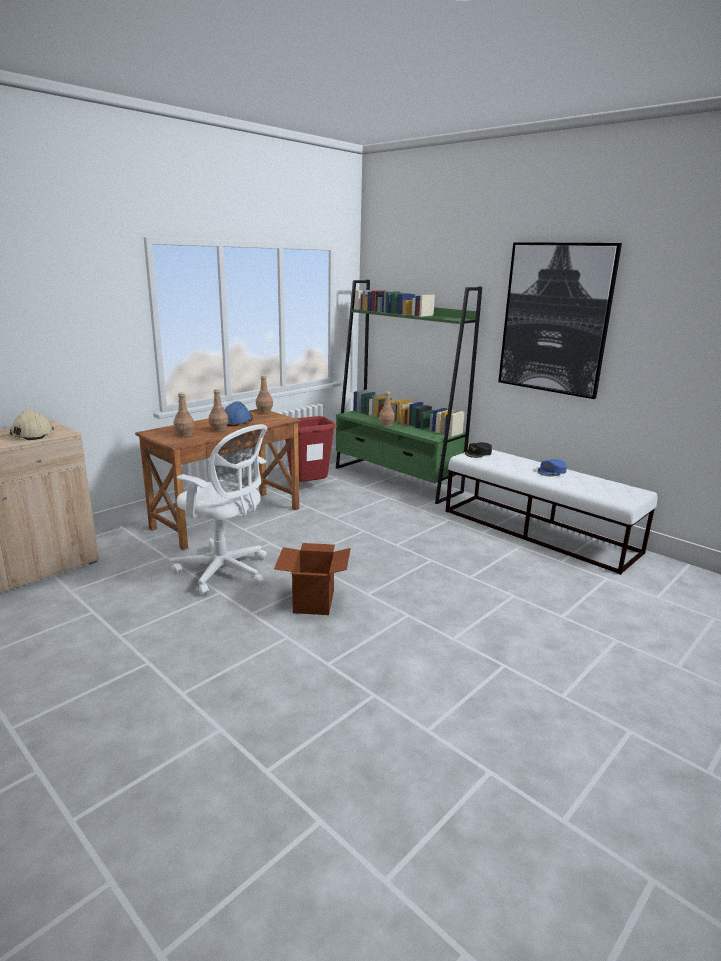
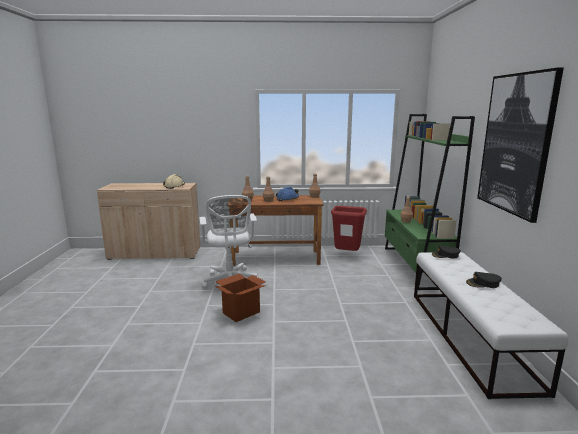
camera: 45 degrees right, 5 degrees down
blue cap [537,459,567,477] -> black cap [466,272,502,288]

